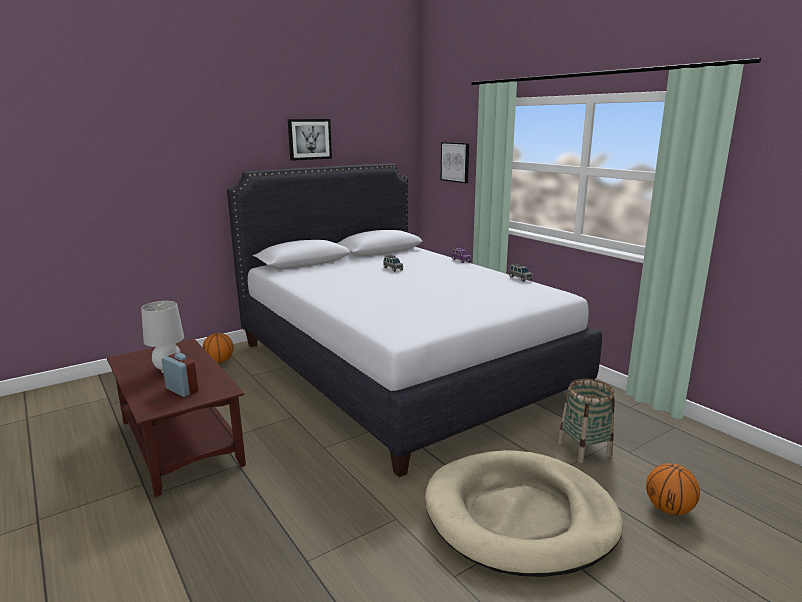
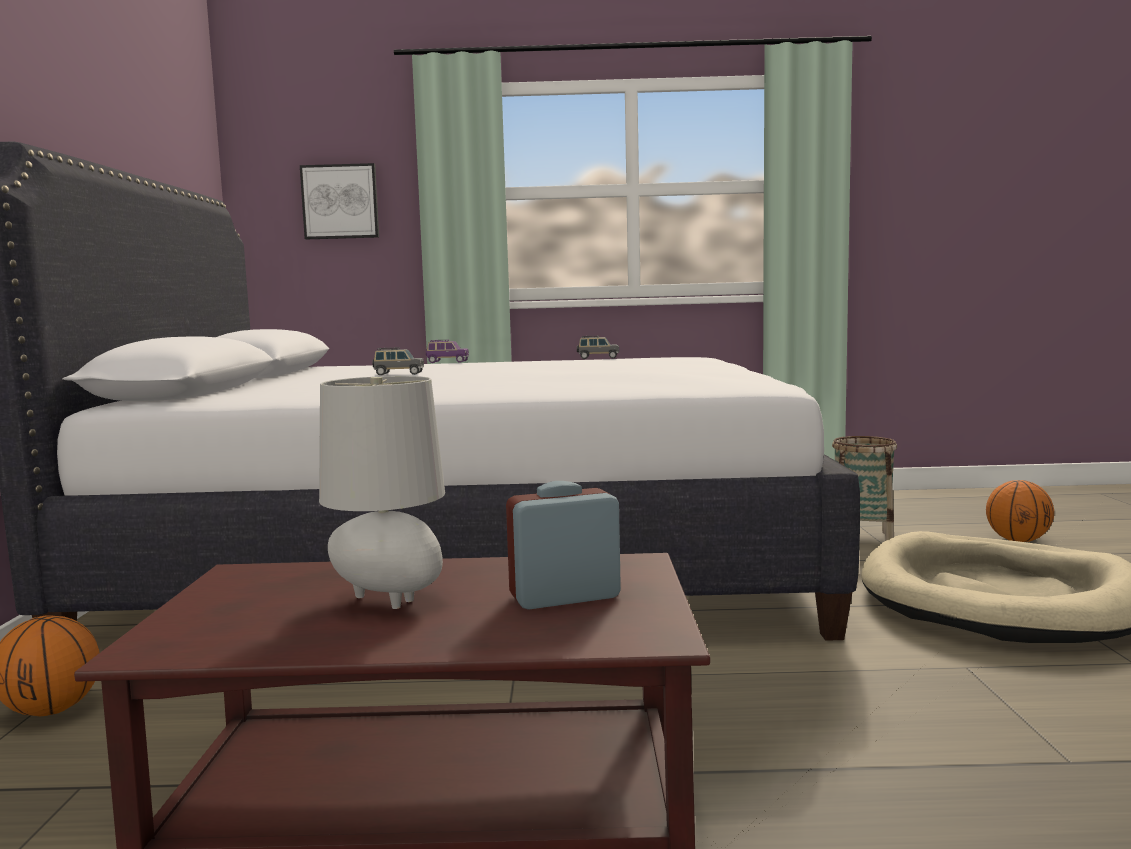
camera: 55 degrees left, 10 degrees down
picture [288,119,332,161] -> none

